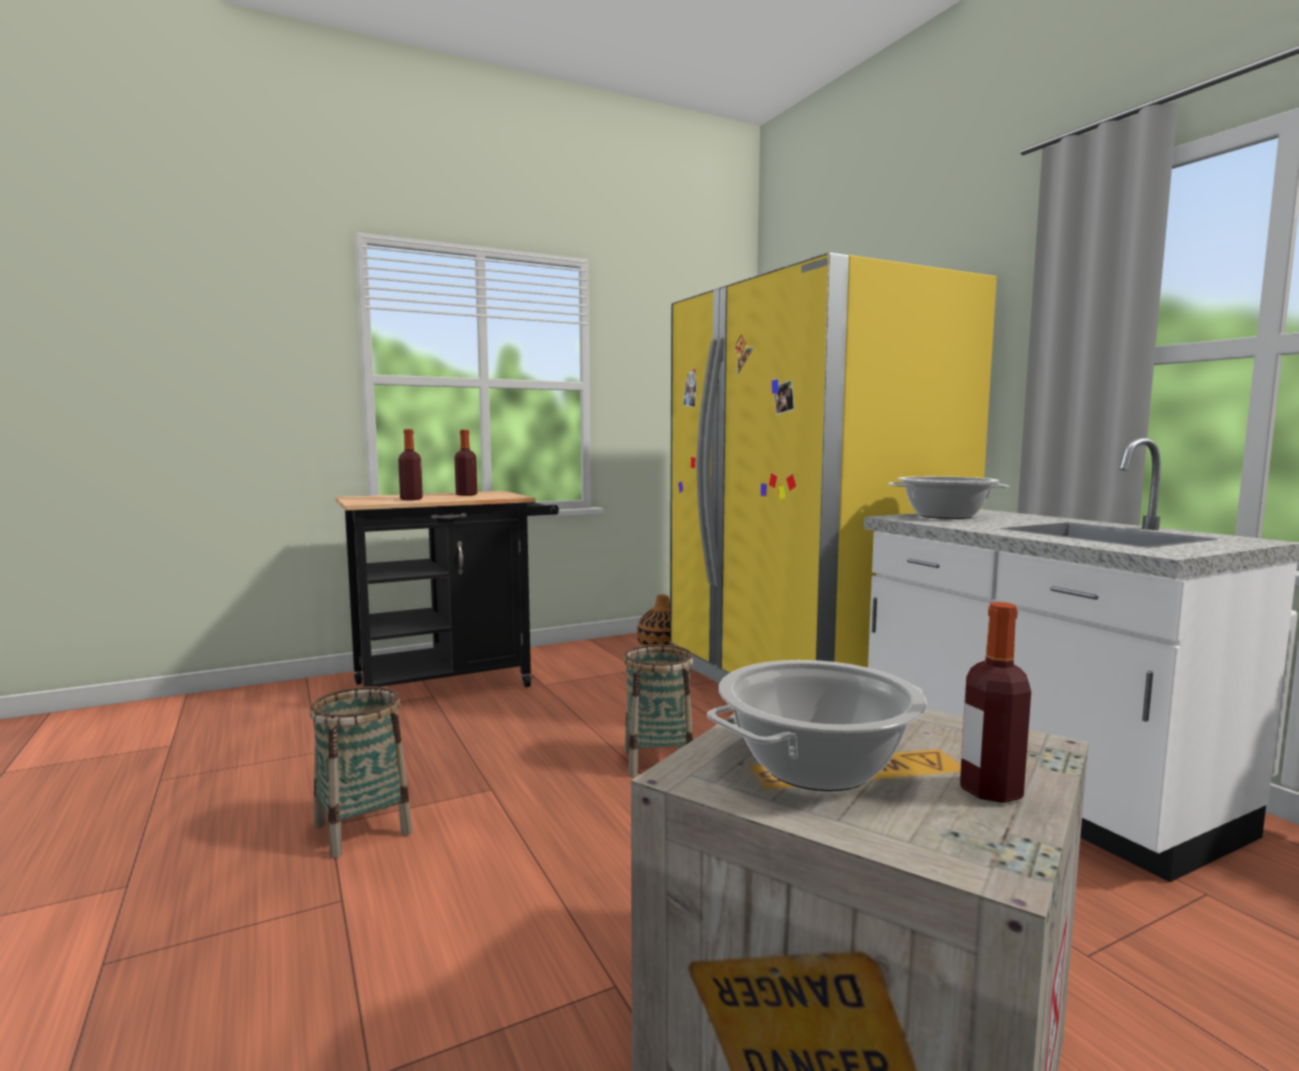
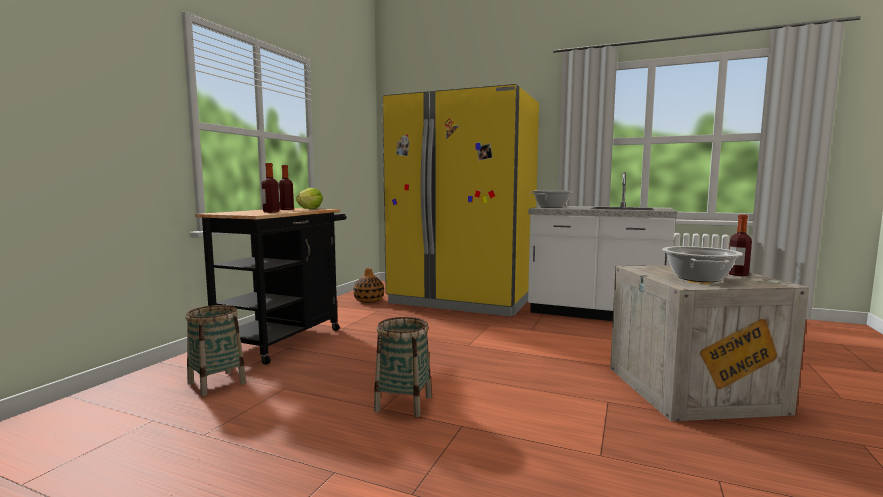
camera: 40 degrees left, 0 degrees up
basket [624,644,693,777] -> basket moved to [186,305,246,396]
none -> lettuce [296,188,323,209]

